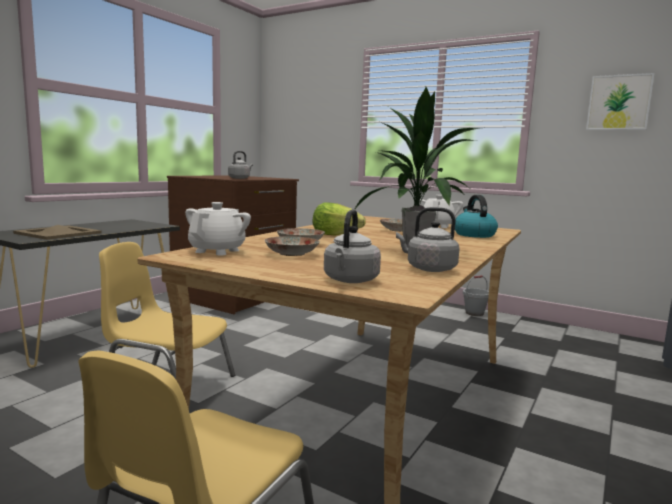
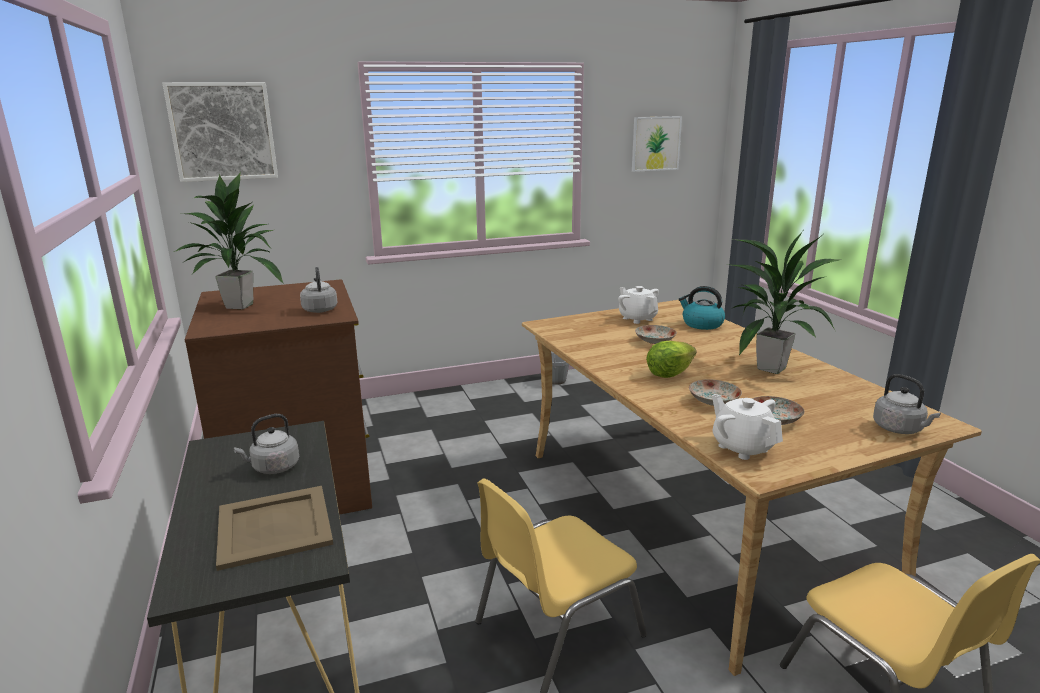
camera: 50 degrees left, 10 degrees up
grey kettle [396,207,460,272] -> grey kettle moved to [233,414,299,474]
none -> picture [163,82,278,182]
none -> potted plant [174,172,284,309]

